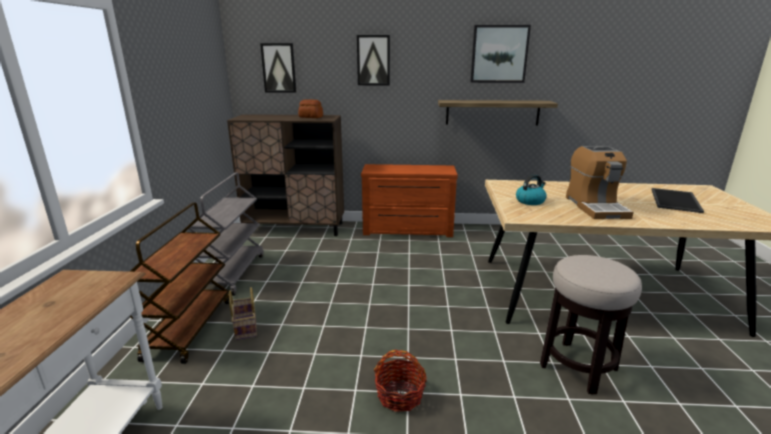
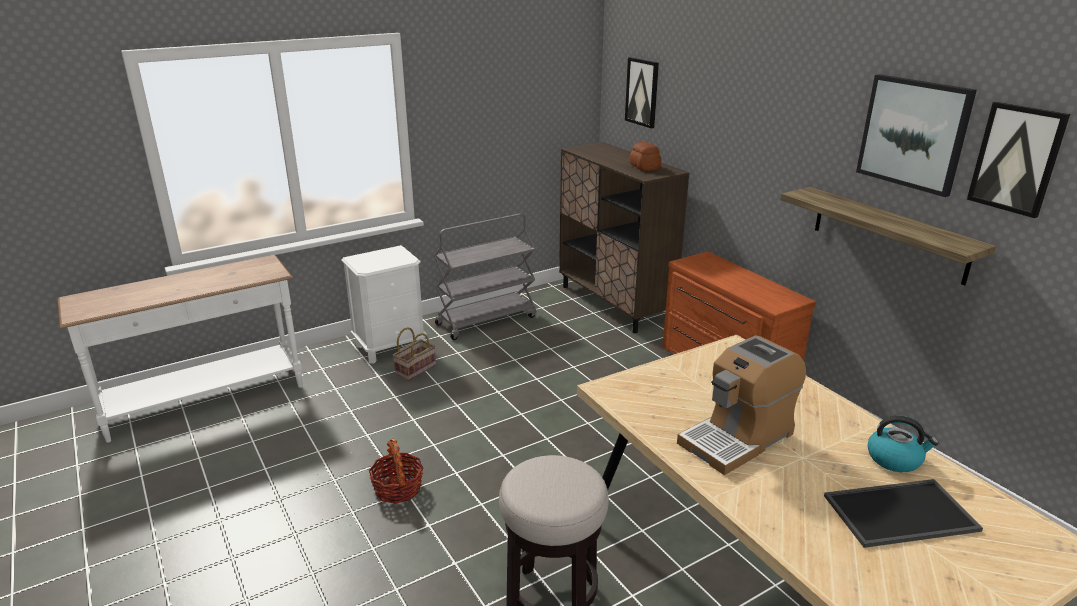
camera: 55 degrees right, 5 degrees up
brown cart [130,202,229,364] -> white nightstand [341,245,427,364]
picture [357,35,390,85] -> picture moved to [967,102,1070,218]
kettle [516,174,547,205] -> kettle moved to [868,416,939,472]

